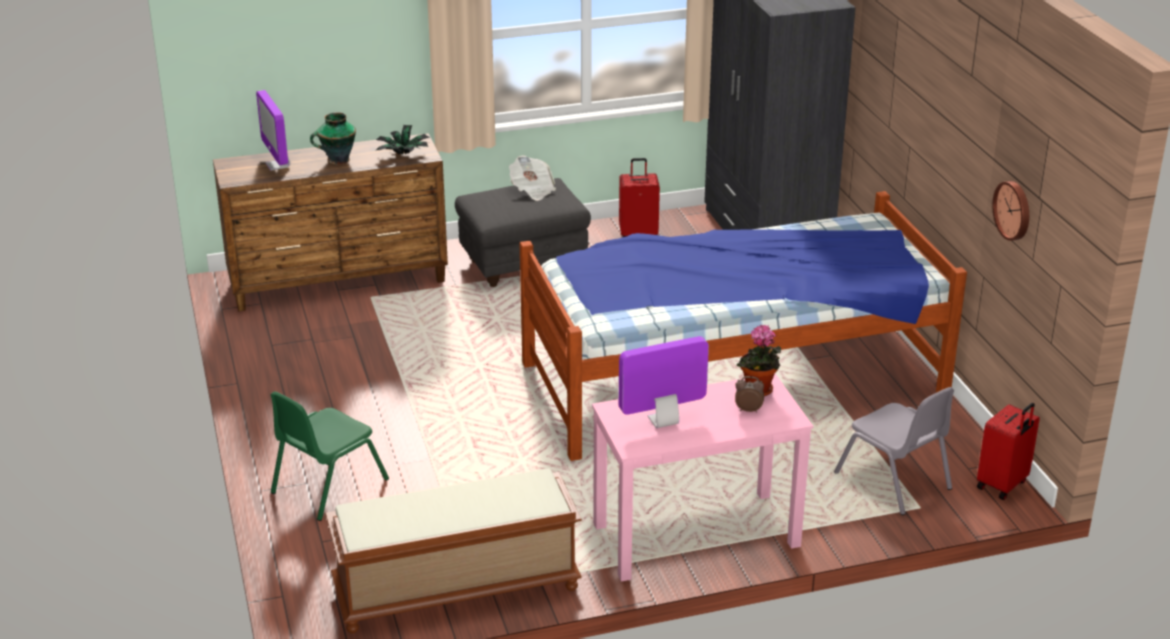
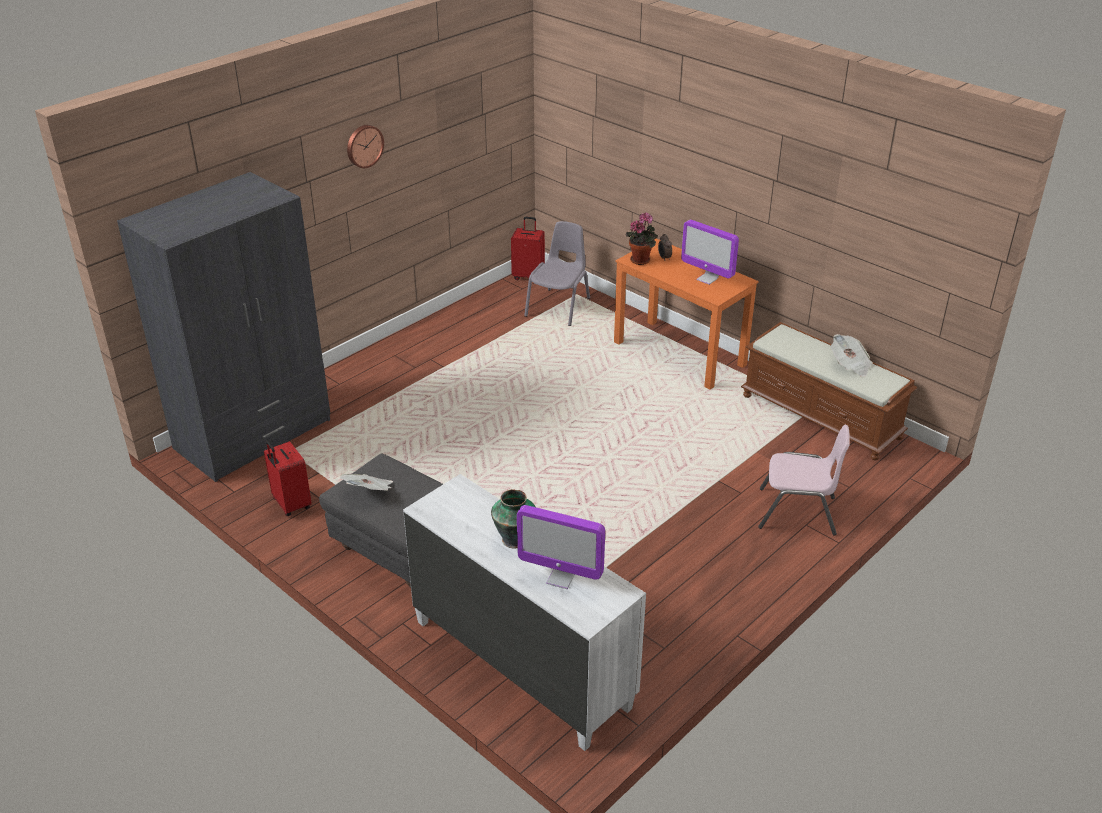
camera: 120 degrees left, 5 degrees up
brown dresser [213,133,448,311] -> white dresser [403,474,646,751]
monitor [256,90,290,171] -> monitor turned 75 degrees clockwise [517,505,605,589]
green chair [271,391,389,521] -> pink chair [758,425,850,536]
potted plant [375,125,430,155] -> none
bed [520,191,967,461] -> none
pink desk [592,374,813,582] -> orange desk [614,238,758,390]
wall clock [993,181,1029,241] -> wall clock moved to [347,125,384,168]
none -> newspaper [831,334,873,377]

